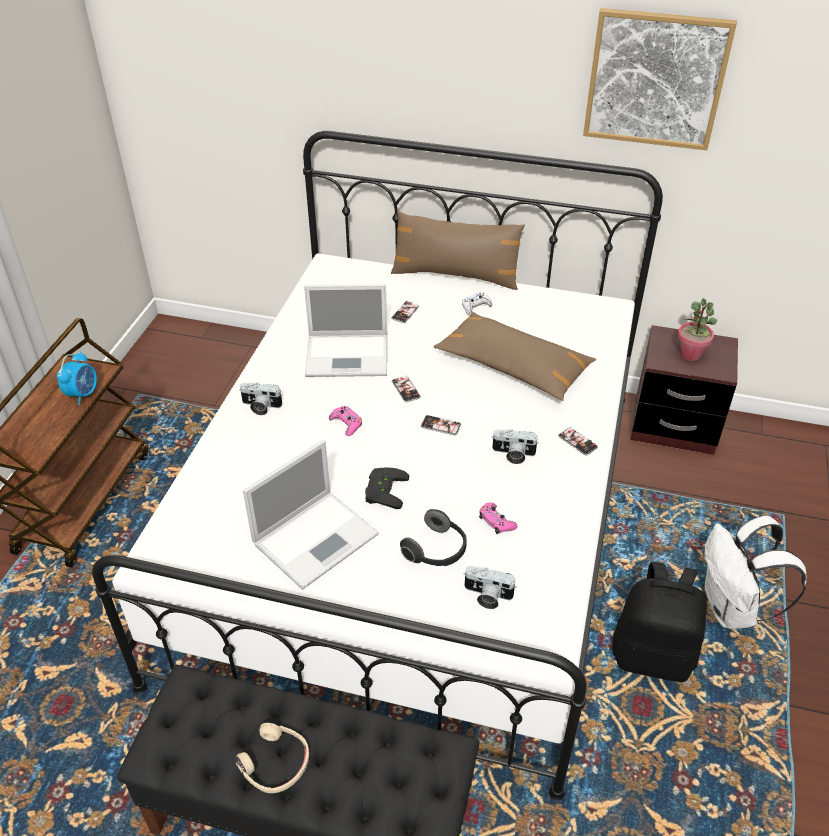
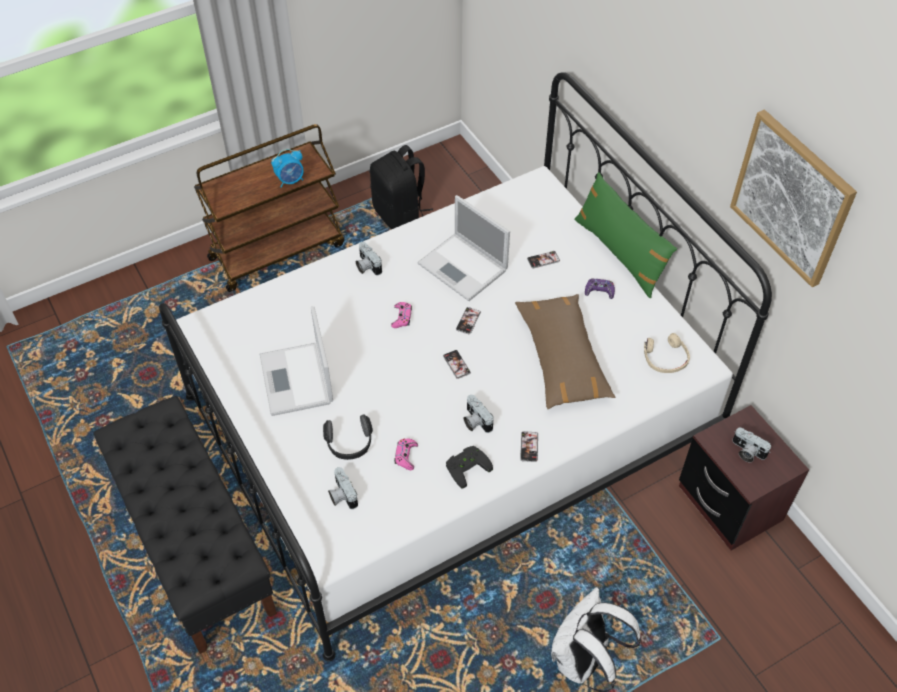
camera: 45 degrees right, 10 degrees up
beige headphones [236,723,309,793] -> beige headphones moved to [644,333,690,373]
laptop [243,440,379,590] -> laptop turned 75 degrees clockwise [260,306,333,416]
black game controller [365,467,409,509] -> black game controller moved to [446,446,493,489]
brown pillow [391,211,525,290] -> green pillow [574,172,677,298]
white game controller [462,292,492,316] -> purple game controller [585,278,615,299]
black backpack [612,562,707,682] -> black backpack moved to [370,145,433,229]
potted plant [678,298,717,361] -> camera [733,428,771,462]

